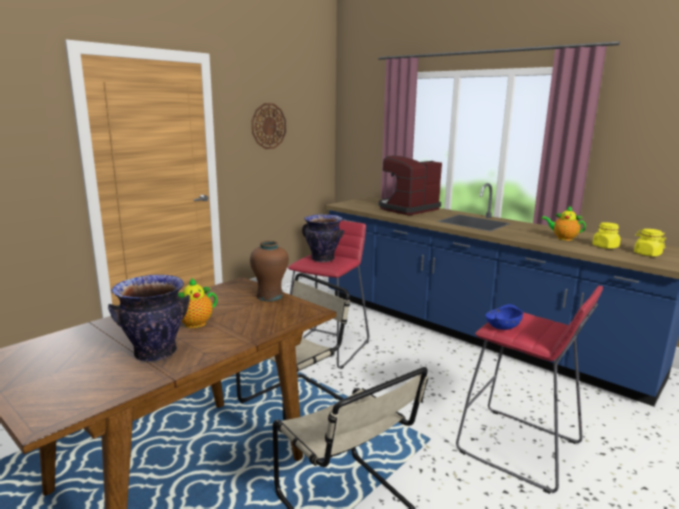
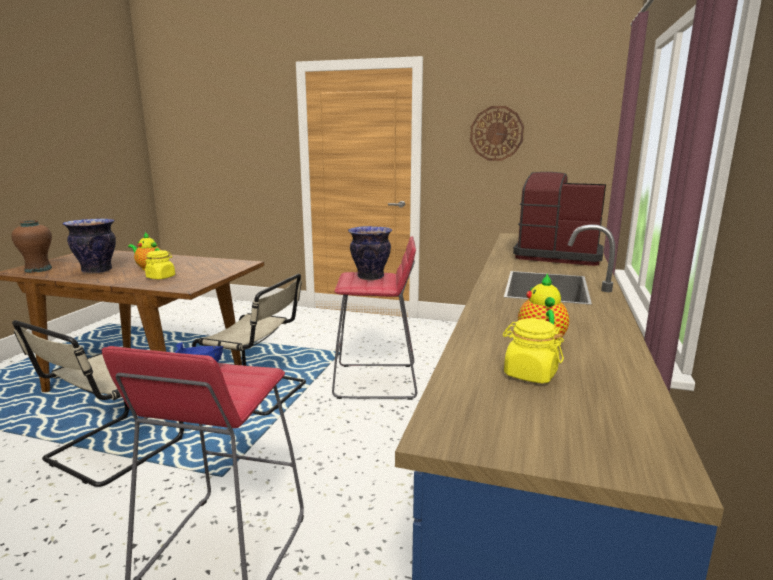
camera: 65 degrees right, 0 degrees up
brown vase [250,241,289,301] -> brown vase moved to [11,220,52,273]
yellow jar [634,229,666,256] -> yellow jar moved to [145,250,175,279]

